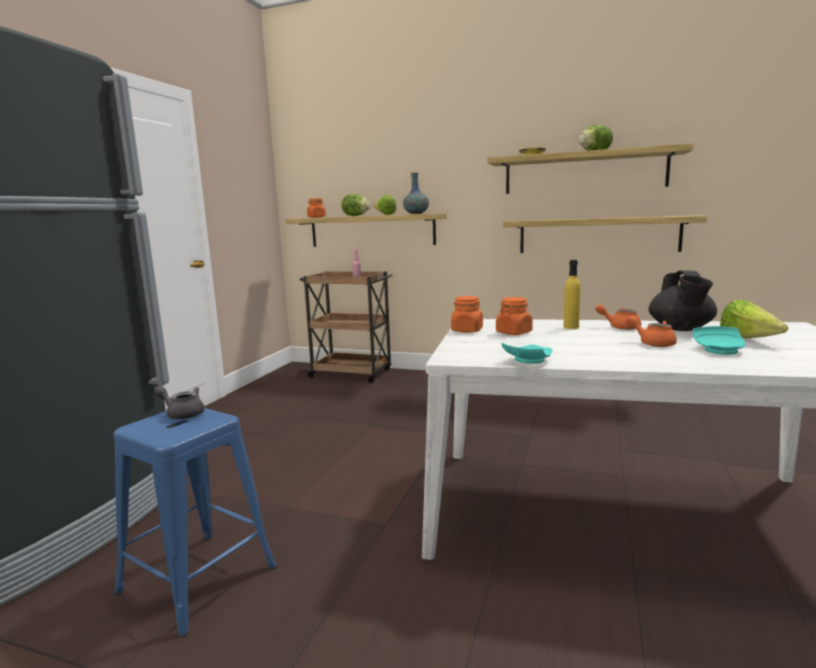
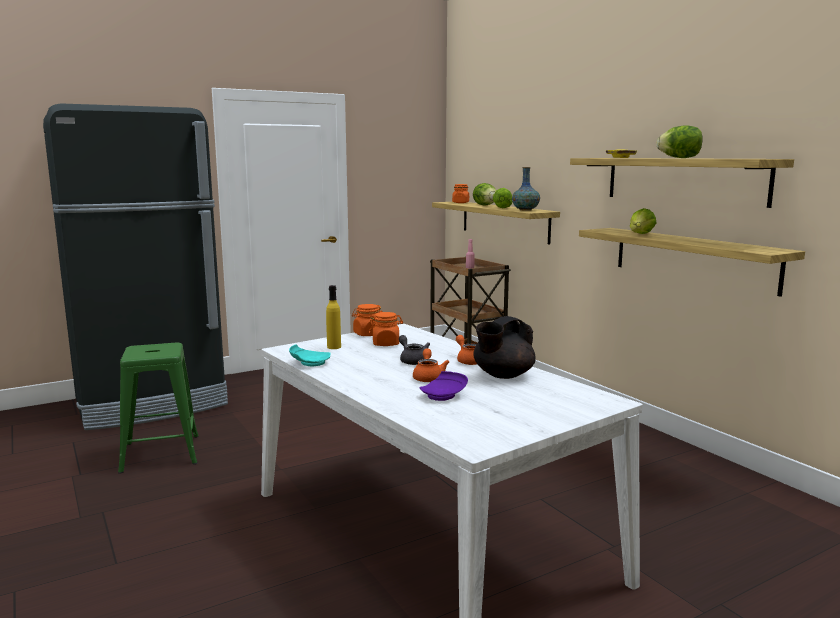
camera: 40 degrees right, 0 degrees up
blue stool [113,408,277,638] -> green stool [118,343,199,474]
grey teapot [154,386,204,419] -> grey teapot moved to [399,335,430,365]
yellow bottle [563,260,580,329] -> yellow bottle moved to [326,285,341,349]
turquoise plate [693,326,746,355] -> purple plate [419,371,468,401]
lettuce [720,300,788,338] -> lettuce moved to [630,208,656,234]

